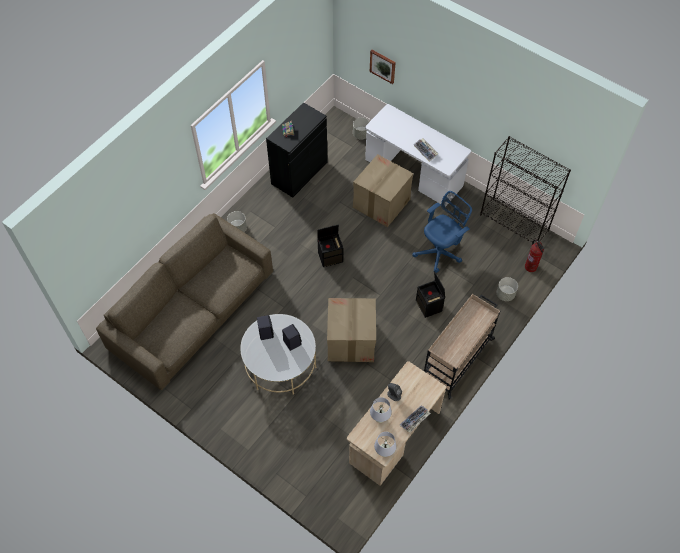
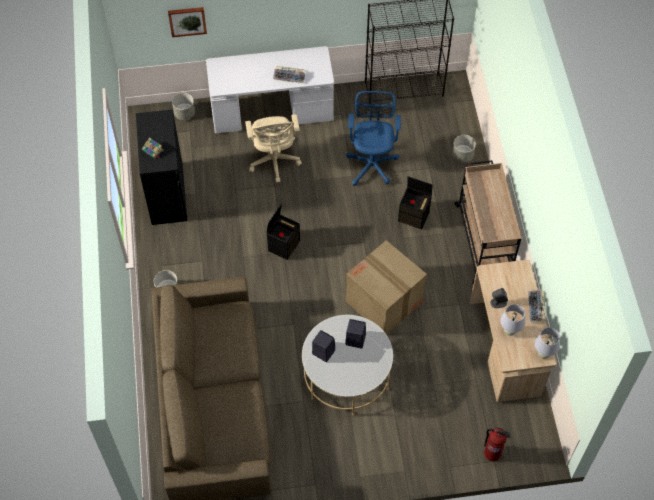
camera: 45 degrees left, 0 degrees up
cardboard box [353,154,414,227] -> beige office chair [245,114,302,183]
fire extinguisher [525,239,544,272] -> fire extinguisher moved to [484,428,511,461]

